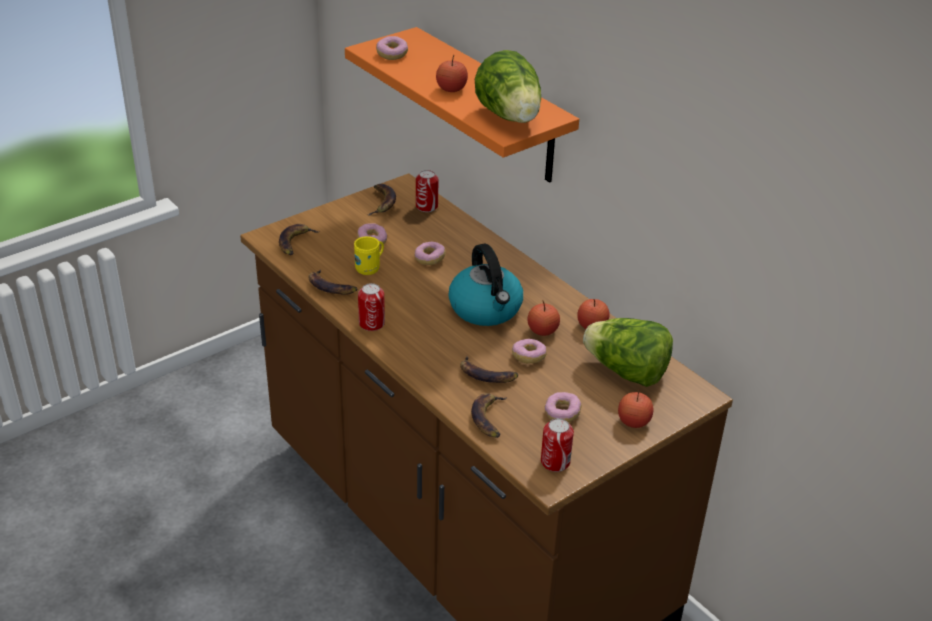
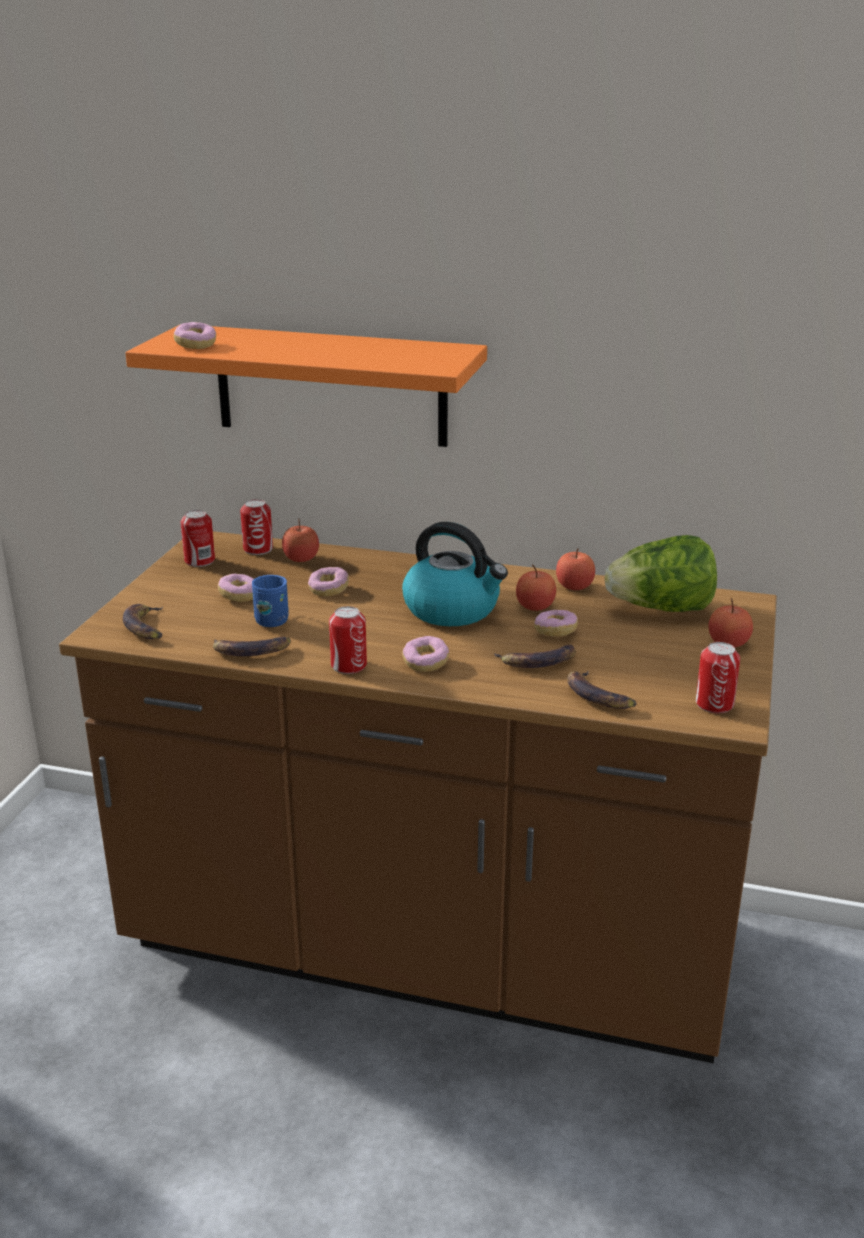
camera: 35 degrees left, 10 degrees down
yellow mug [354,236,384,275] -> blue mug [252,575,289,627]
banana [367,184,396,215] -> can [181,510,215,567]
apple [436,55,468,92] -> apple moved to [282,518,319,562]
lettuce [475,50,541,123] -> none
donut [545,392,582,422] -> donut moved to [402,636,449,672]

